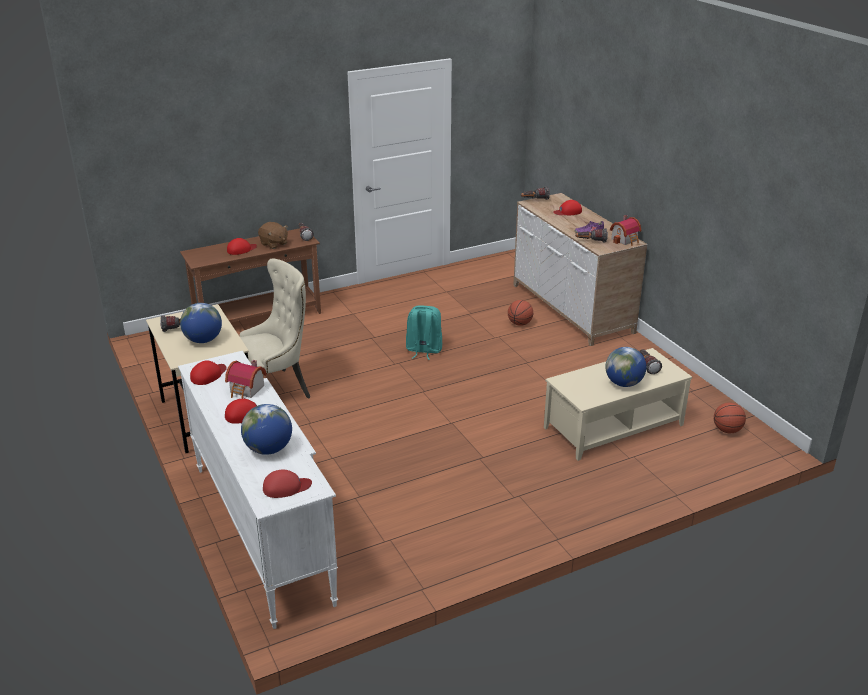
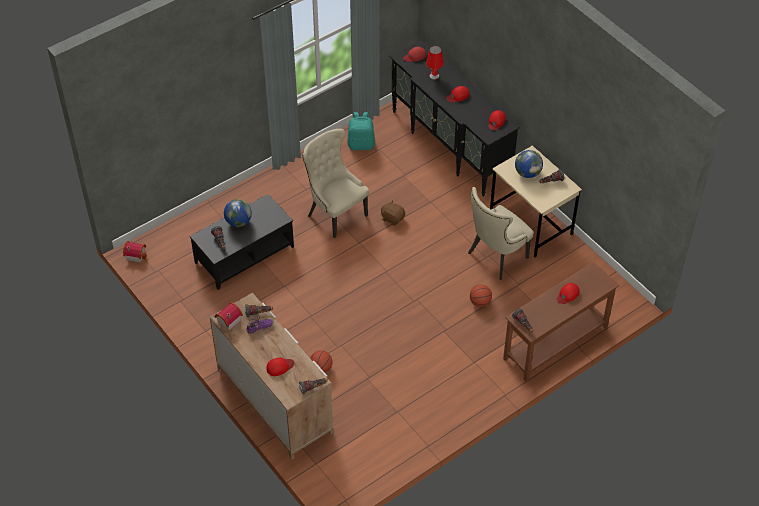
camera: 170 degrees right, 20 degrees up
white cabinet [178,351,338,629] -> black cabinet [390,40,520,196]
toy house [225,360,267,399] -> toy house moved to [123,241,147,263]
globe [241,404,292,455] -> red table lamp [426,46,444,80]
brown plush toy [258,222,288,249] -> brown plush toy moved to [381,200,405,226]
turquoise backpack [406,305,442,360] -> turquoise backpack moved to [347,112,375,150]
beige coffee table [544,348,692,461] -> black coffee table [190,194,294,290]
basketball [714,403,746,433] -> basketball moved to [470,285,492,307]
none -> beige chair [302,129,369,238]

